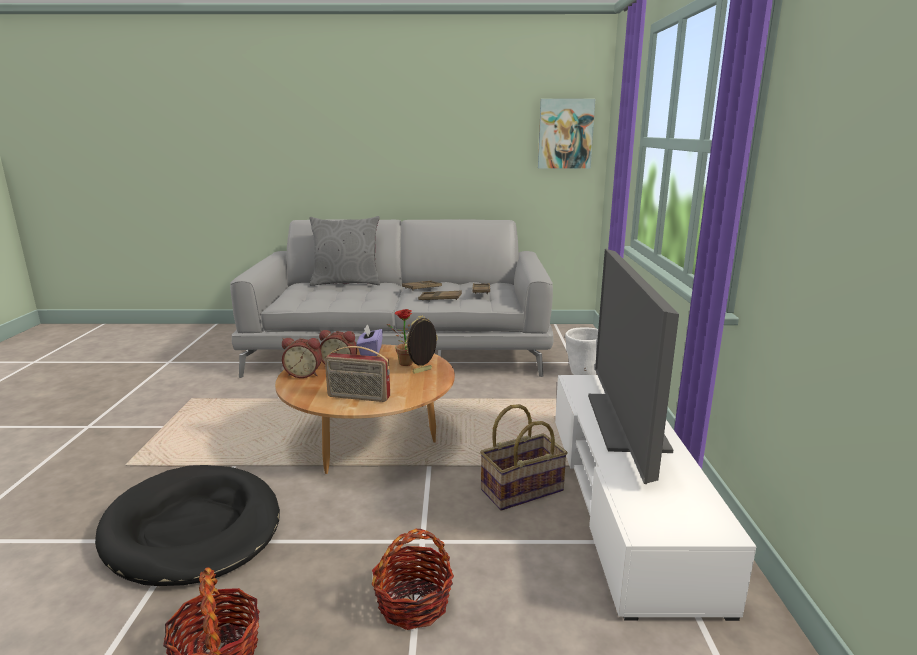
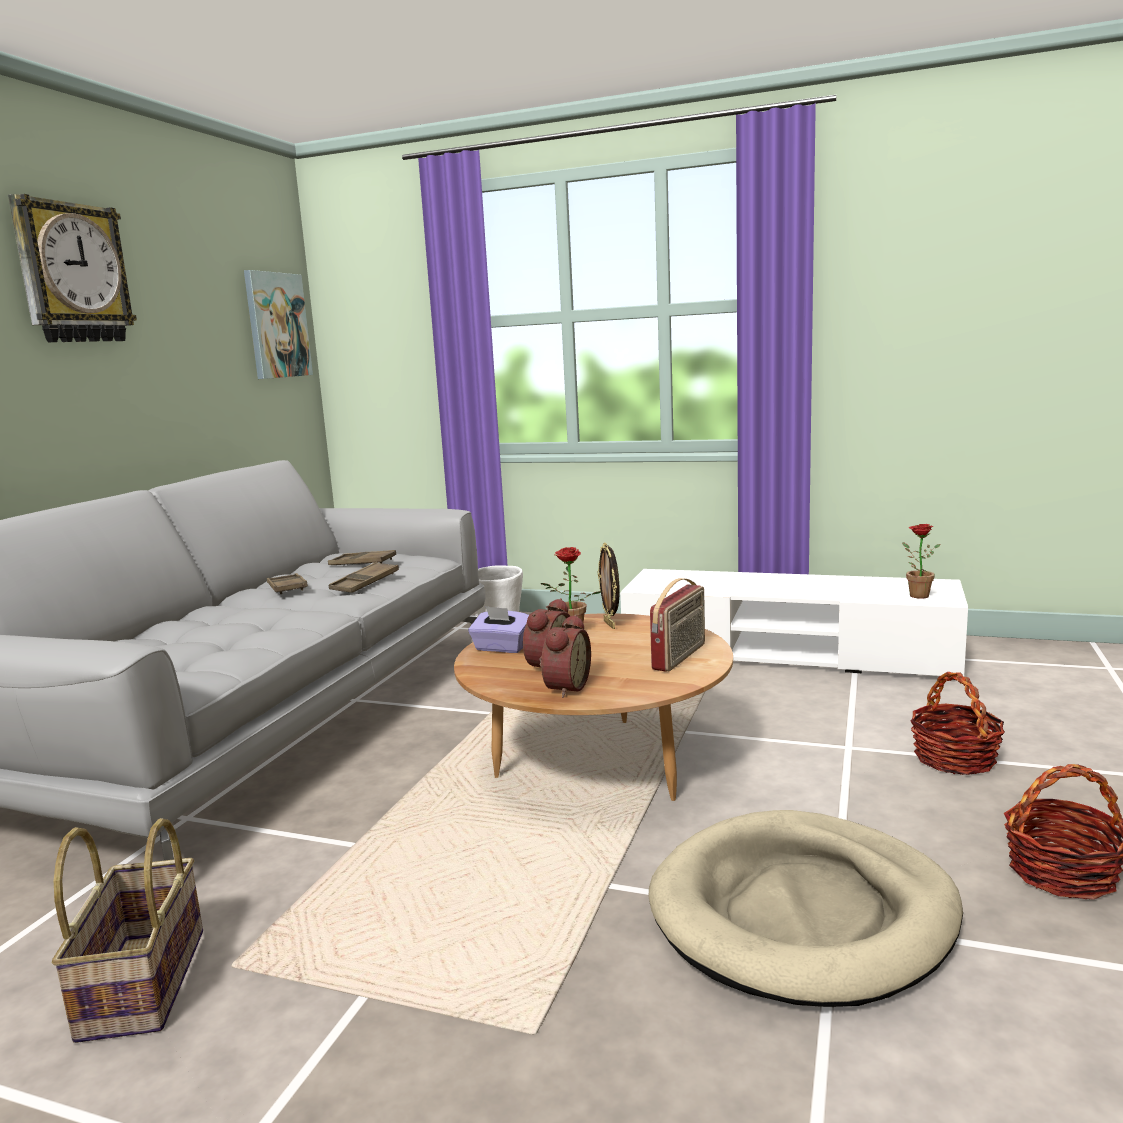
camera: 70 degrees left, 5 degrees down
black dog bed [95,465,280,586] -> beige dog bed [648,810,963,1007]
grey pillow [309,216,380,286] -> none
basket [480,404,568,511] -> basket moved to [52,818,203,1043]
television [588,249,679,484] -> none
none -> wall clock [8,194,137,342]
none -> potted plant [902,524,941,599]

